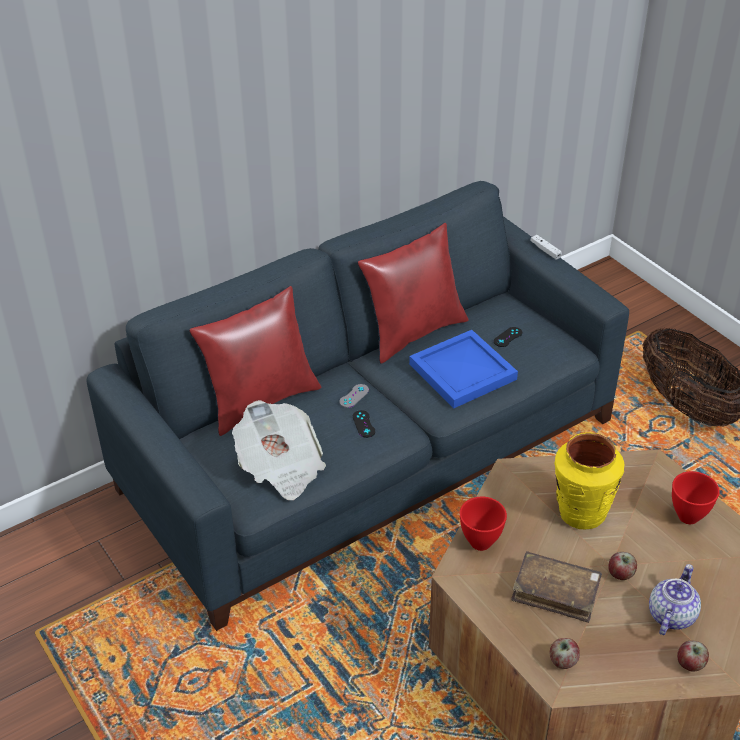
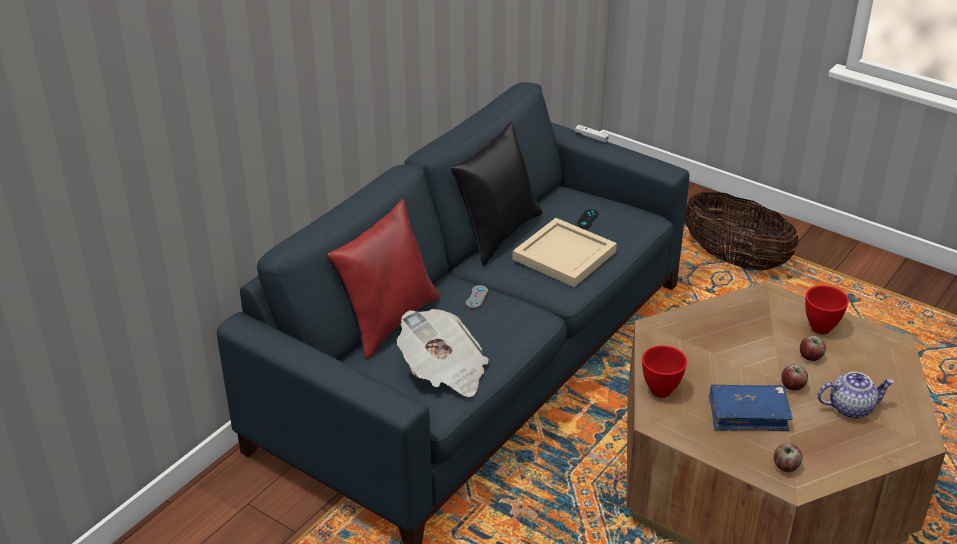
camera: 20 degrees left, 5 degrees down
black game controller [353,410,375,438] -> none
red pillow [358,223,469,364] -> black pillow [451,121,543,266]
blue tray [409,330,518,408] -> beige tray [512,218,617,287]
brown book [511,551,602,623] -> blue book [709,384,793,431]
yellow vase [554,432,624,529] -> none
teapot [649,564,701,635] -> teapot turned 75 degrees clockwise [817,372,895,419]
apple [677,641,709,672] -> apple moved to [800,336,826,361]

